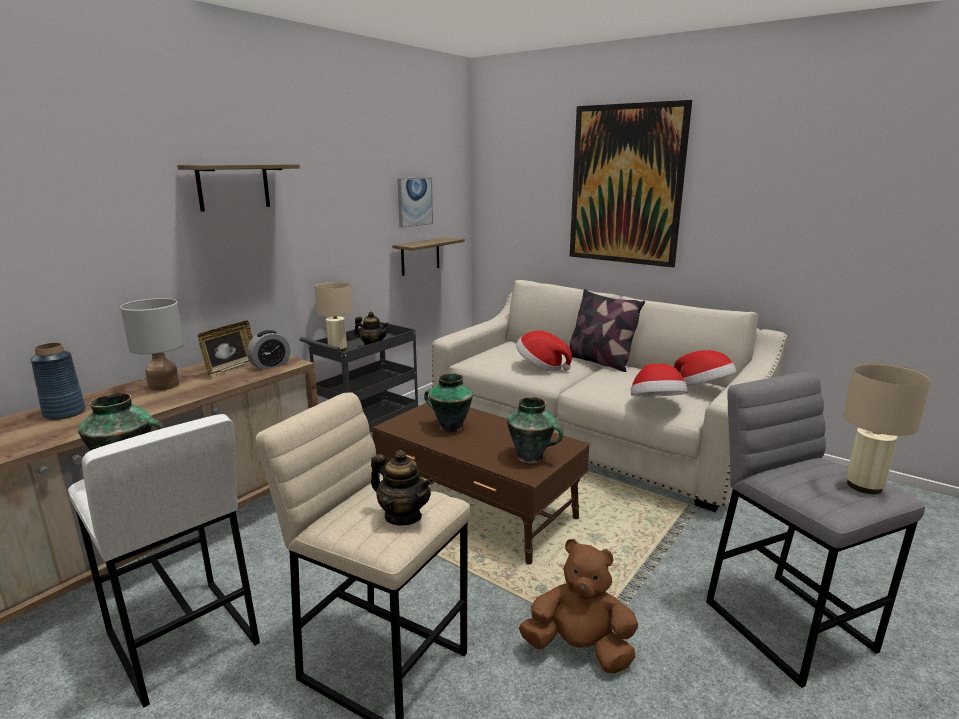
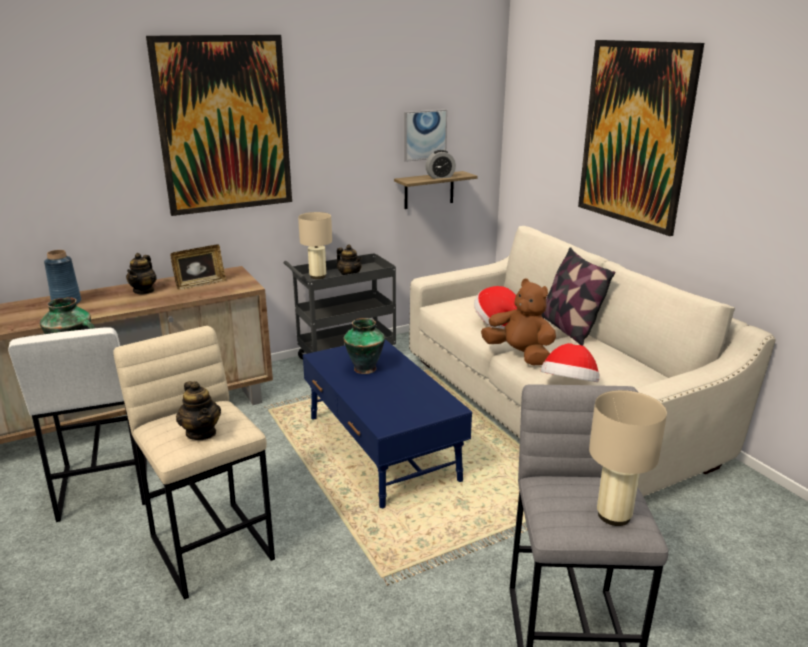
camera: 25 degrees right, 5 degrees up
grey table lamp [120,298,184,390] -> teapot [126,253,157,295]
shelf [177,164,300,212] -> picture [146,35,292,216]
alarm clock [247,330,290,370] -> alarm clock moved to [426,150,456,179]
brown coffee table [372,403,590,565] -> blue coffee table [303,339,472,508]
vase [507,397,564,464] -> none
brown plush toy [519,539,638,673] -> brown plush toy moved to [481,279,556,365]
hat [674,350,737,386] -> none

